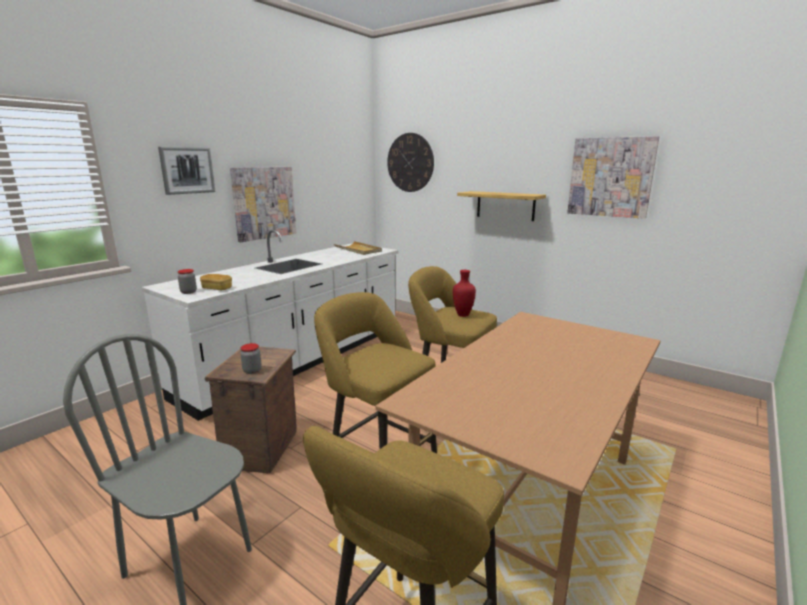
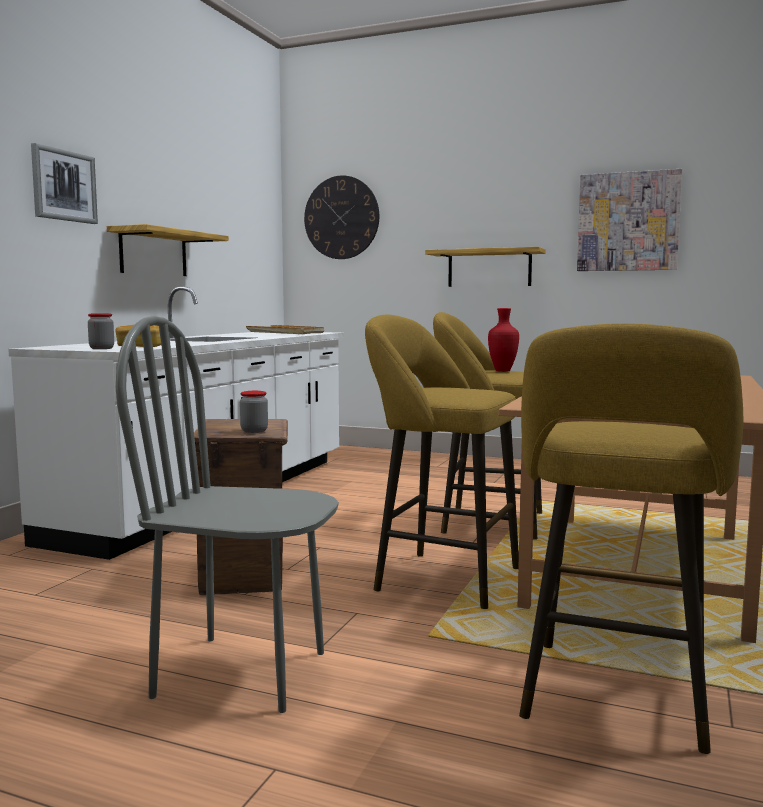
camera: 15 degrees left, 10 degrees down
picture [230,167,296,242] -> shelf [107,224,229,276]

